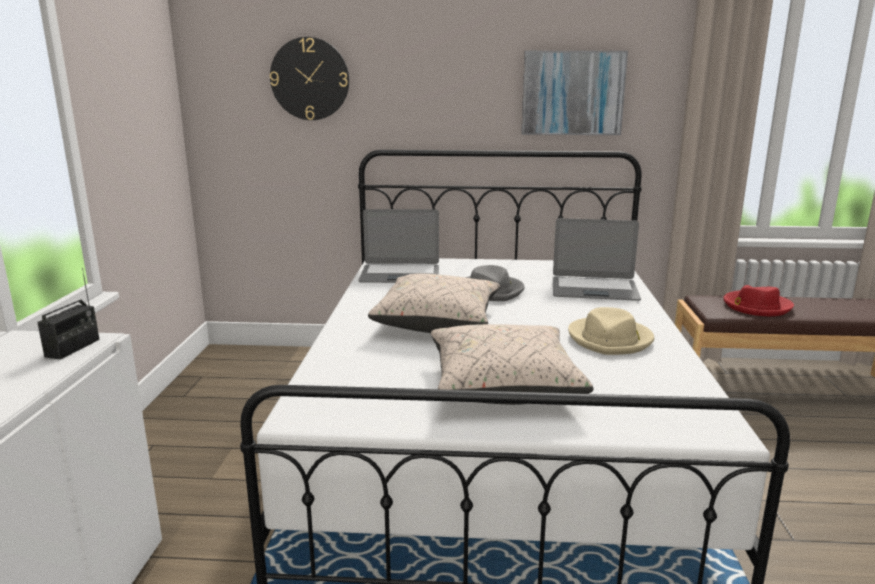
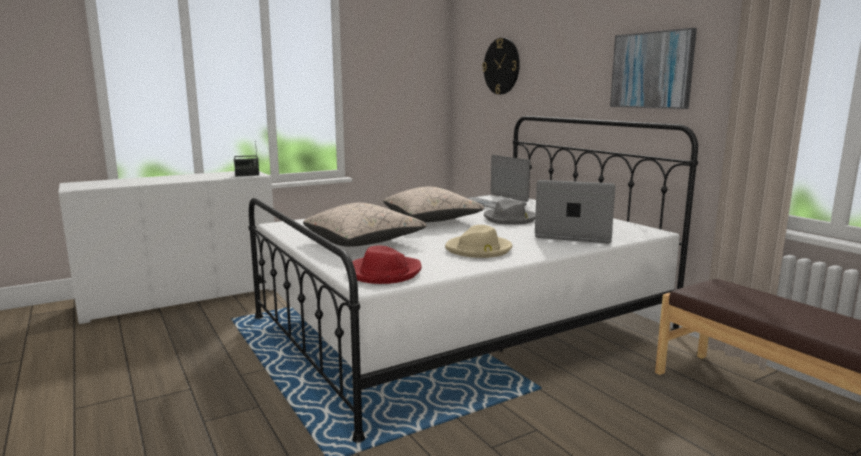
camera: 55 degrees right, 5 degrees down
laptop [553,218,641,301] -> laptop turned 135 degrees clockwise [535,180,615,243]
red hat [723,285,794,316] -> red hat moved to [352,246,422,284]

